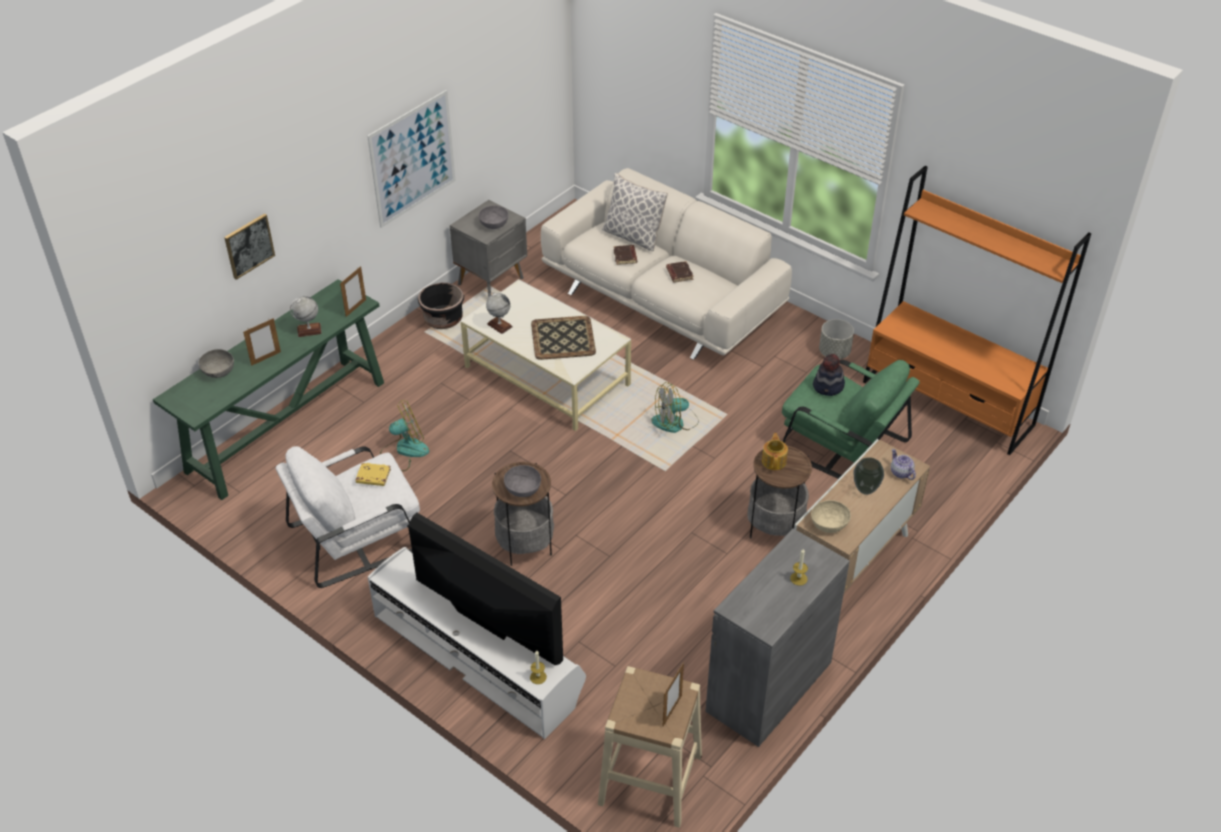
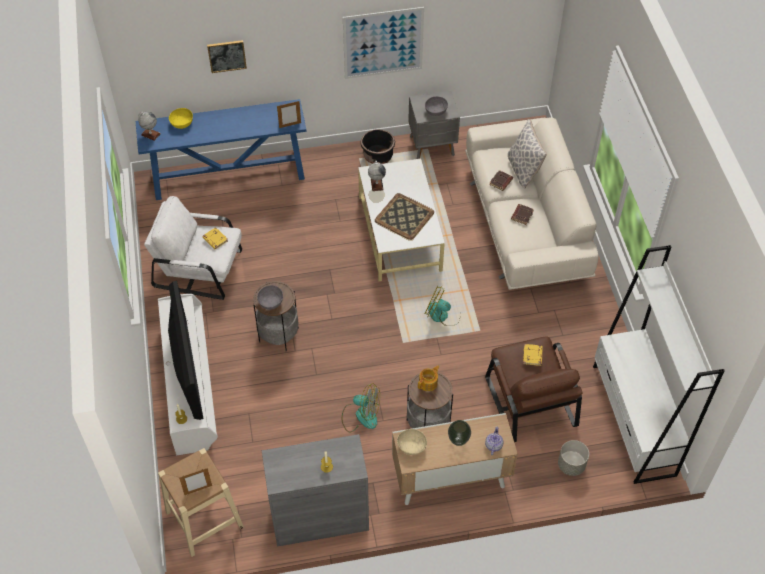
camera: 40 degrees right, 10 degrees up
green console table [153,279,384,500] -> blue console table [136,99,307,200]
grey bowl [199,349,234,378] -> yellow bowl [169,108,193,129]
picture frame [243,318,281,366] -> none
globe [290,296,322,337] -> globe moved to [138,112,161,141]
fan [380,401,429,471] -> fan moved to [342,383,380,432]
green armchair [782,360,920,479] -> brown armchair [485,336,582,442]
hat [813,354,845,396] -> yellow book [523,344,543,366]
grey planter [819,319,854,359] -> grey planter moved to [558,440,589,476]
orange bookcase [863,166,1091,455] -> white bookcase [593,245,725,484]

